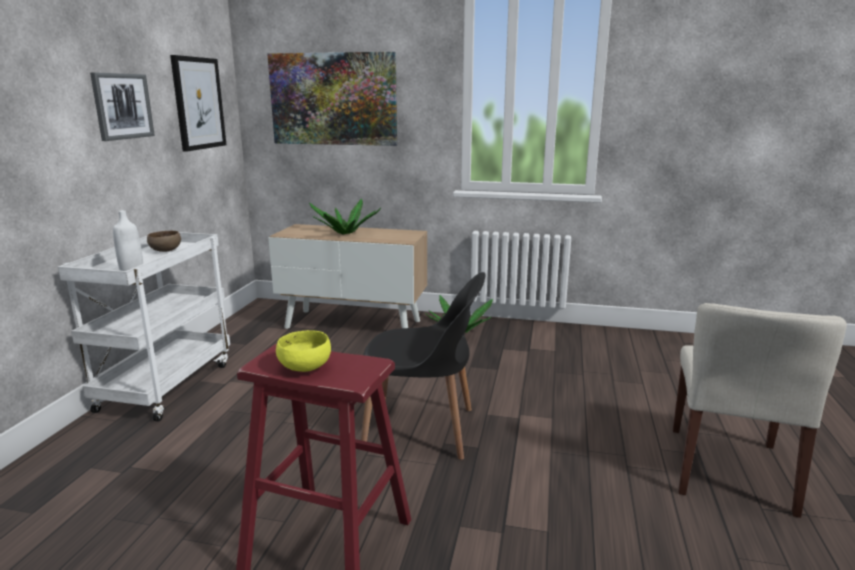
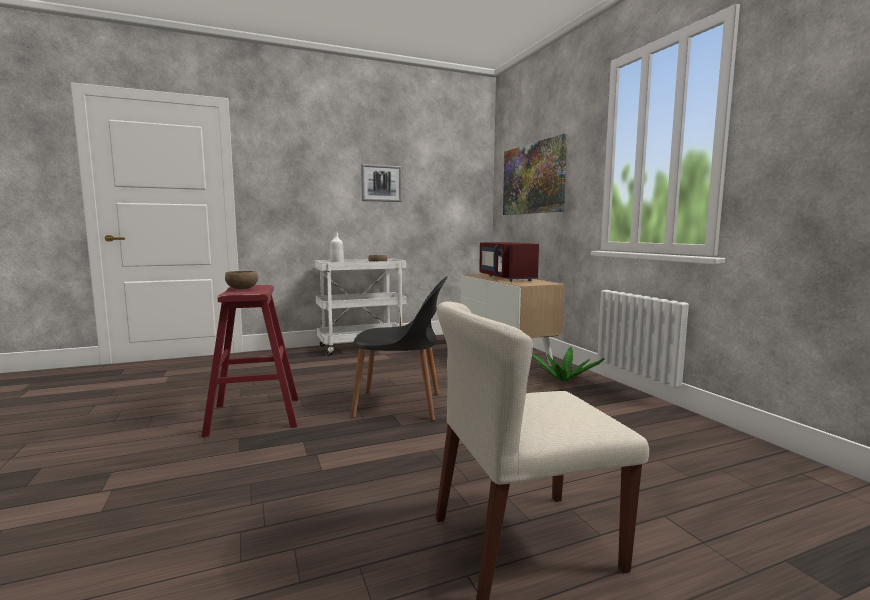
camera: 55 degrees right, 10 degrees down
picture [170,55,226,152] -> none
yellow bowl [276,330,331,372] -> brown bowl [225,271,258,289]
potted plant [309,199,381,235] -> red microwave [479,242,539,282]
black chair [361,272,485,460] -> black chair turned 60 degrees counterclockwise [351,276,447,420]

